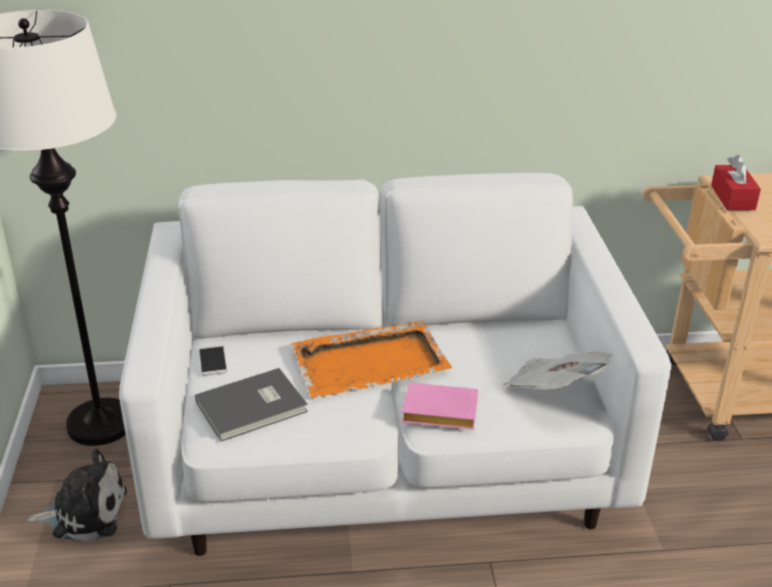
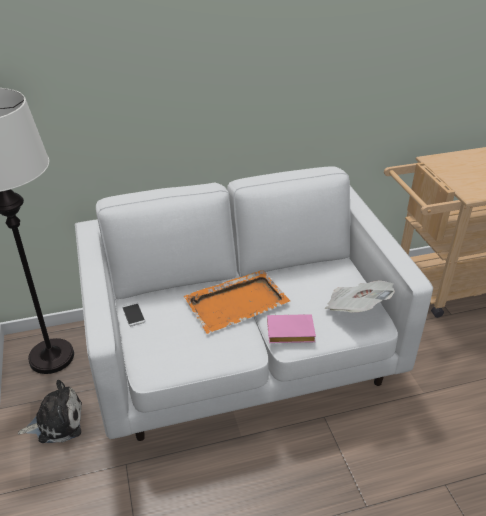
camera: 10 degrees left, 5 degrees up
grey book [195,368,308,441] -> none
red tissue box [711,155,761,210] -> none

